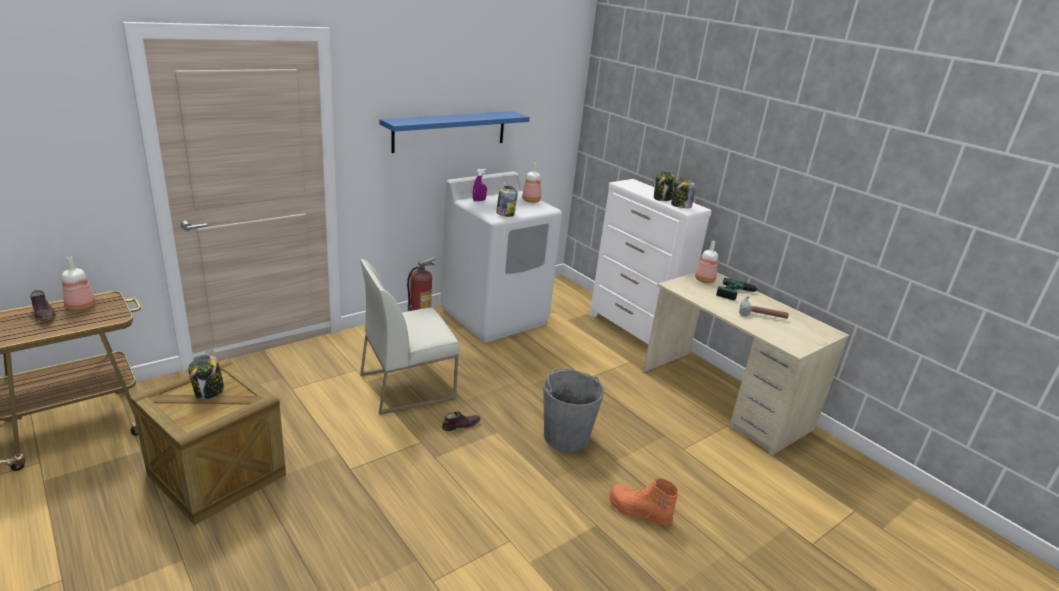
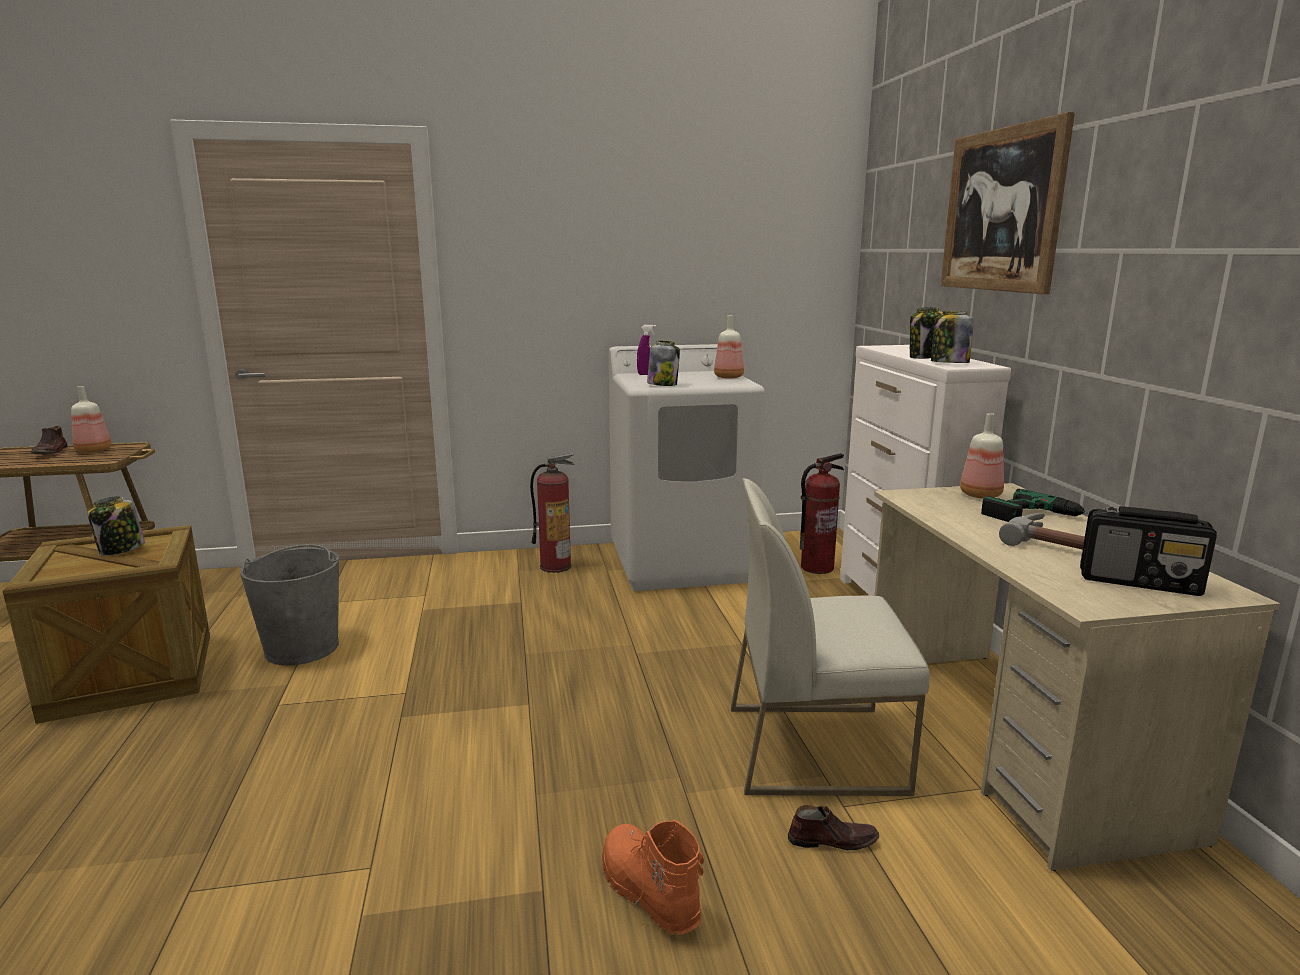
camera: 30 degrees right, 10 degrees down
white chair [360,259,460,415] -> white chair moved to [731,478,930,796]
blue shelf [380,111,530,153] -> none
brown shoe [442,411,481,431] -> brown shoe moved to [788,805,879,850]
grey bucket [543,368,604,452] -> grey bucket moved to [240,544,339,666]
none -> fire extinguisher [800,453,844,574]
none -> picture [941,112,1075,294]
none -> radio [1080,506,1217,596]

